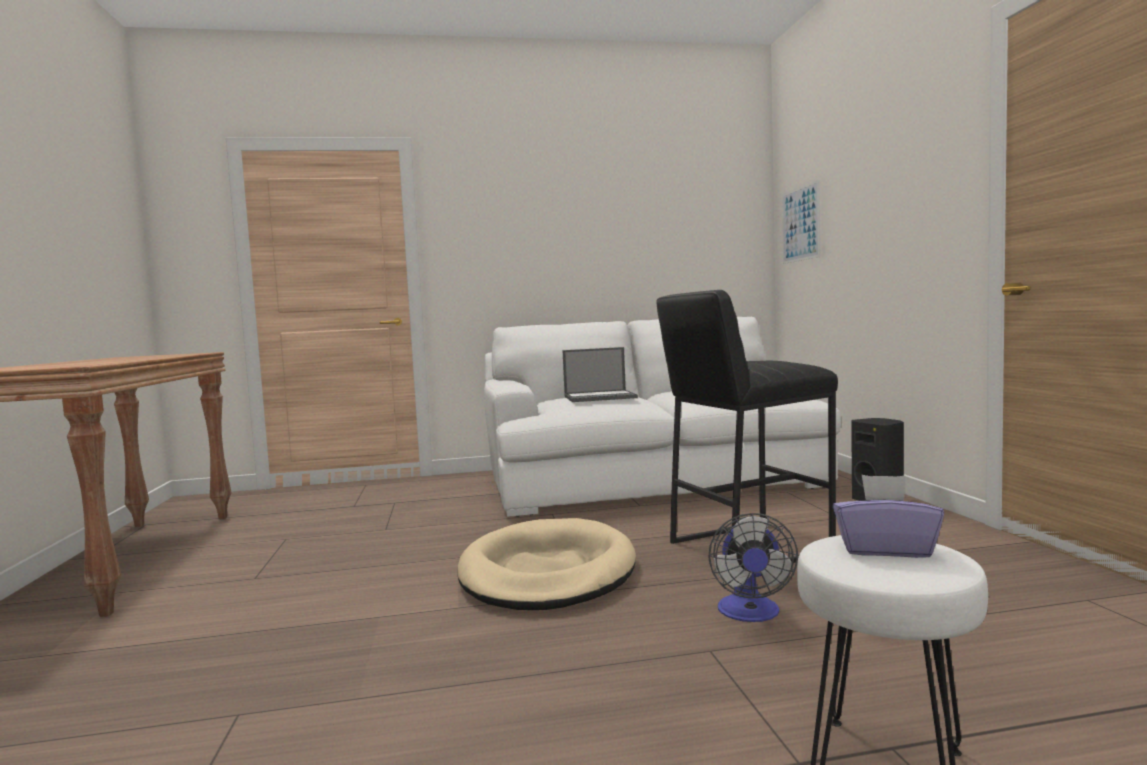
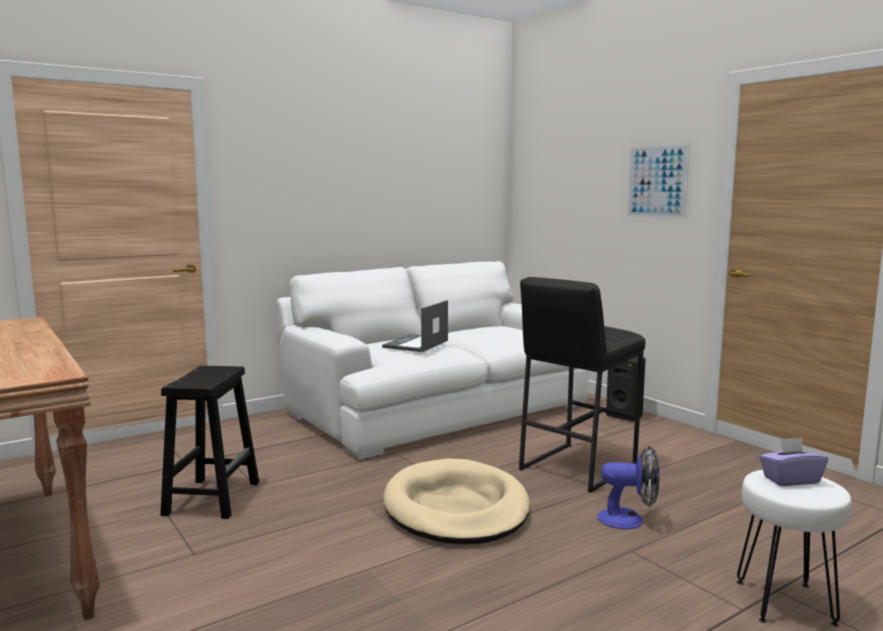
camera: 25 degrees left, 5 degrees up
laptop [562,347,638,402] -> laptop turned 150 degrees clockwise [382,300,448,352]
fan [708,513,798,622] -> fan turned 60 degrees counterclockwise [597,446,659,529]
picture [782,180,820,264] -> picture moved to [627,143,690,219]
none -> black stool [160,366,259,519]

